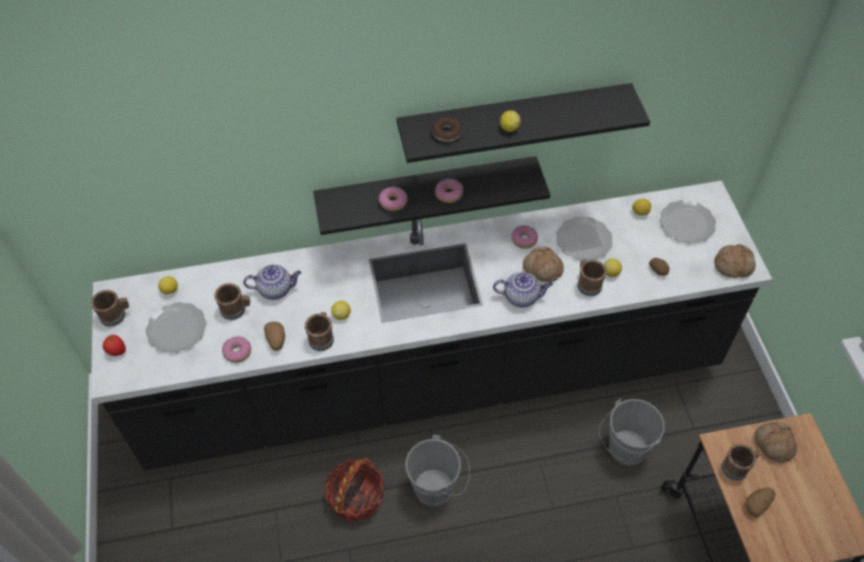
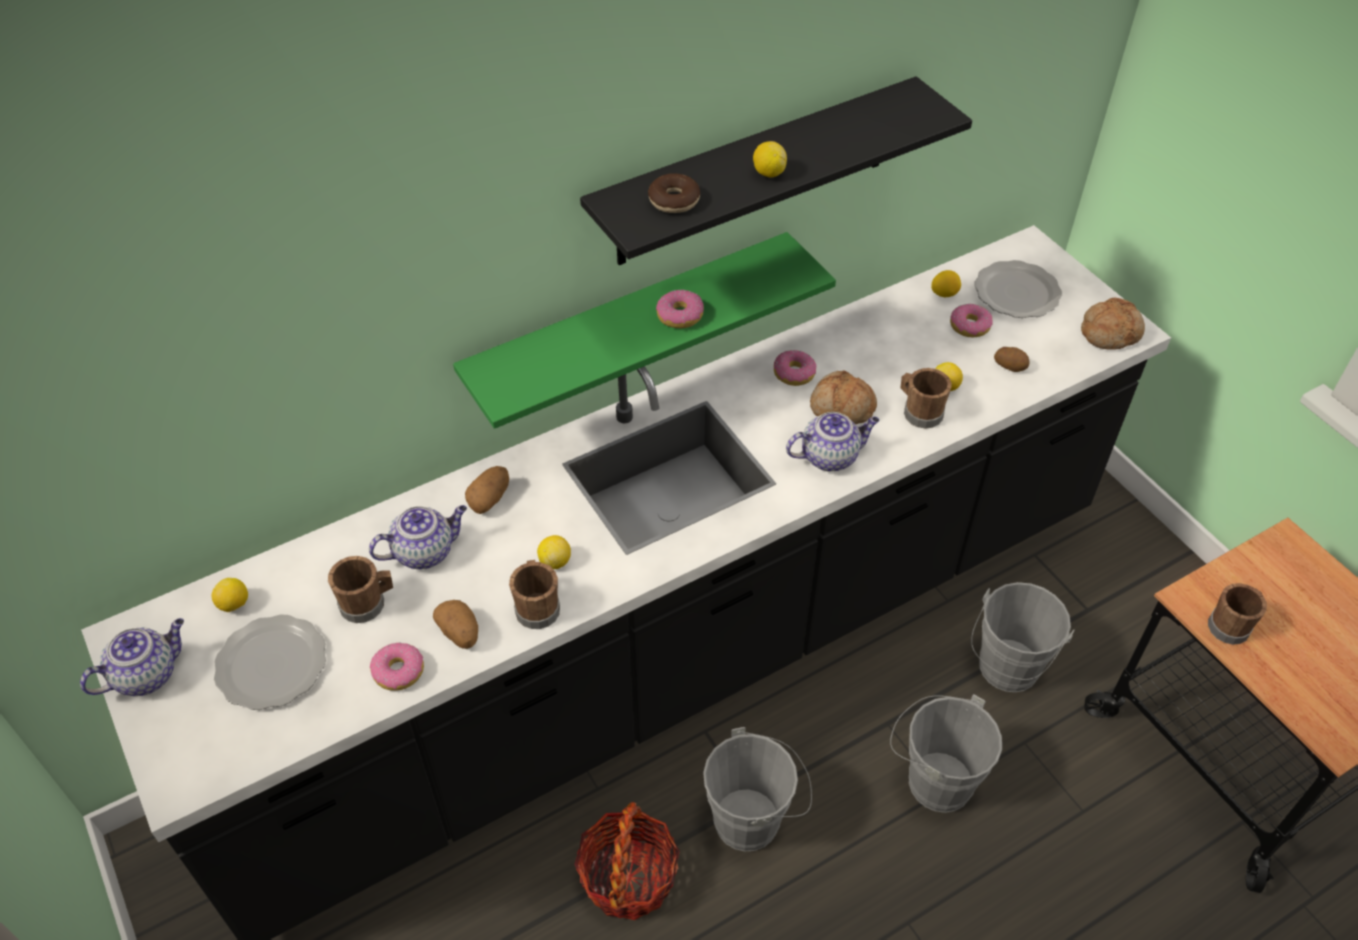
camera: 20 degrees left, 5 degrees down
brown mug [91,290,129,327] -> teapot [80,618,184,696]
tomato [103,335,126,356] -> none
black shelf [313,156,550,235] -> green shelf [453,232,836,429]
donut [379,187,408,211] -> donut moved to [950,304,993,337]
plate [557,216,613,260] -> none
potato [746,488,775,517] -> potato moved to [465,466,509,514]
bread [754,422,797,463] -> none
none -> grey bucket [890,695,1002,813]

